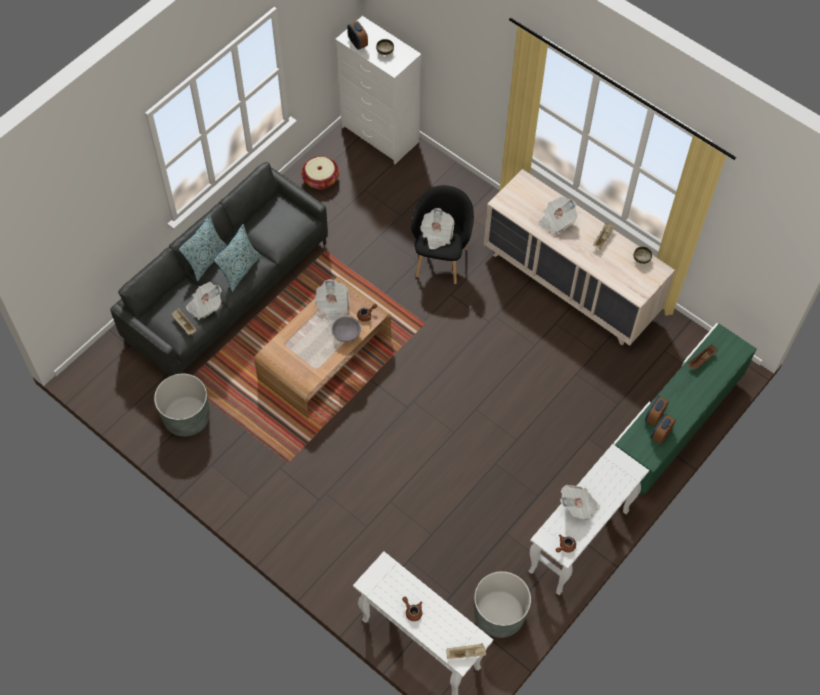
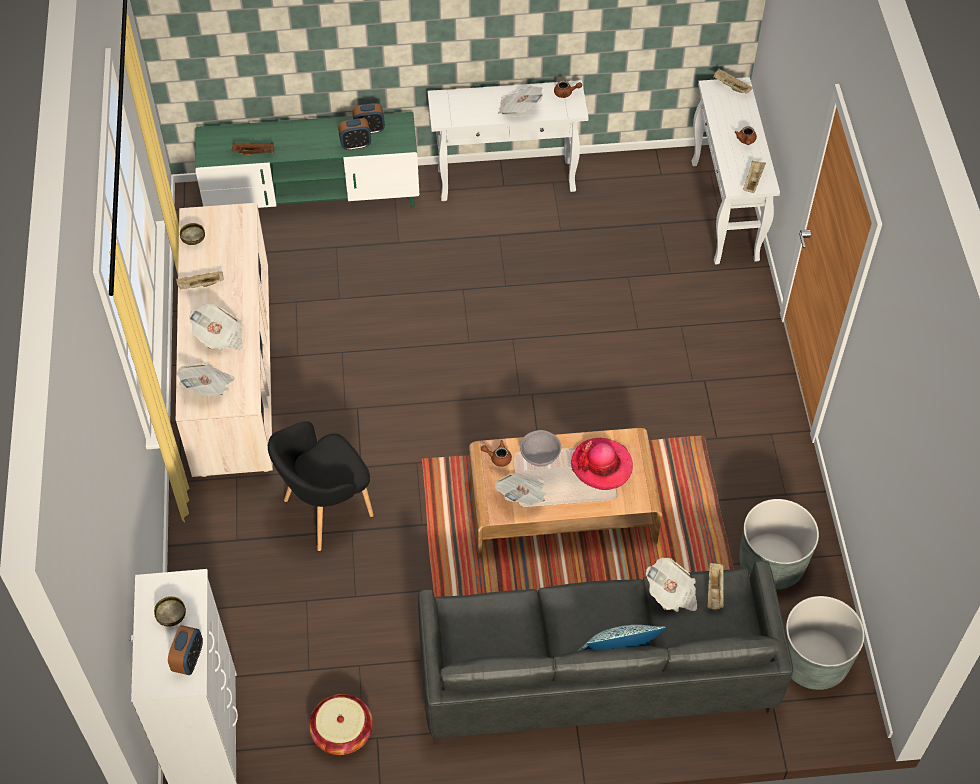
camera: 135 degrees left, 5 degrees down
pillow [214,224,261,292] -> none
newspaper [420,208,455,249] -> newspaper moved to [177,364,235,396]
grey planter [474,571,531,638] -> grey planter moved to [785,596,865,690]
none -> hat [571,438,633,490]
none -> beige tray [743,160,766,193]

